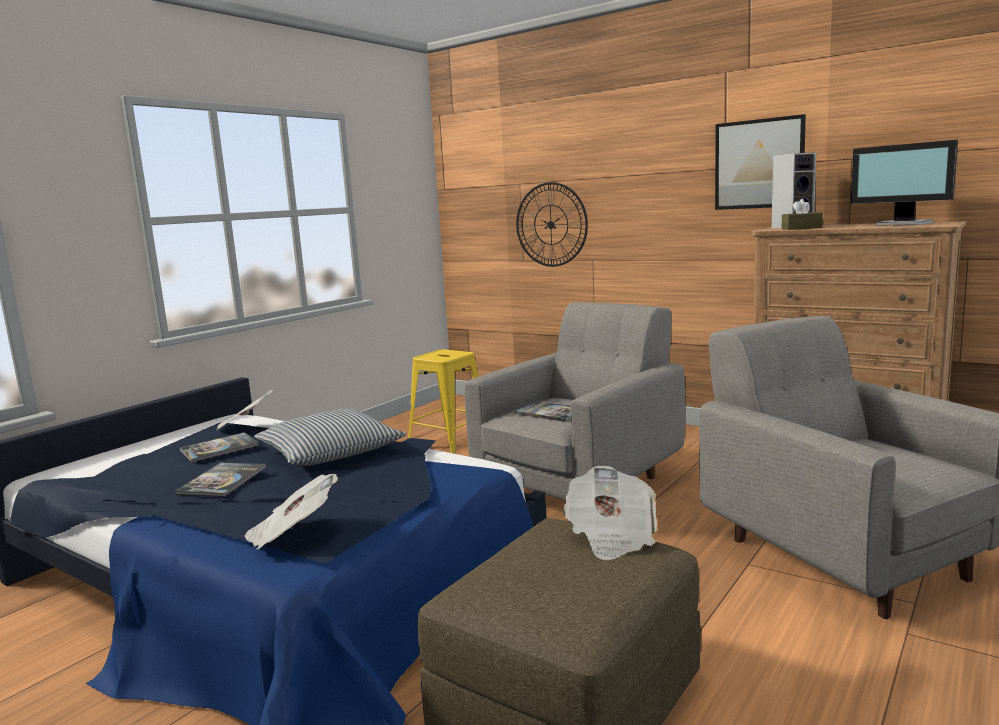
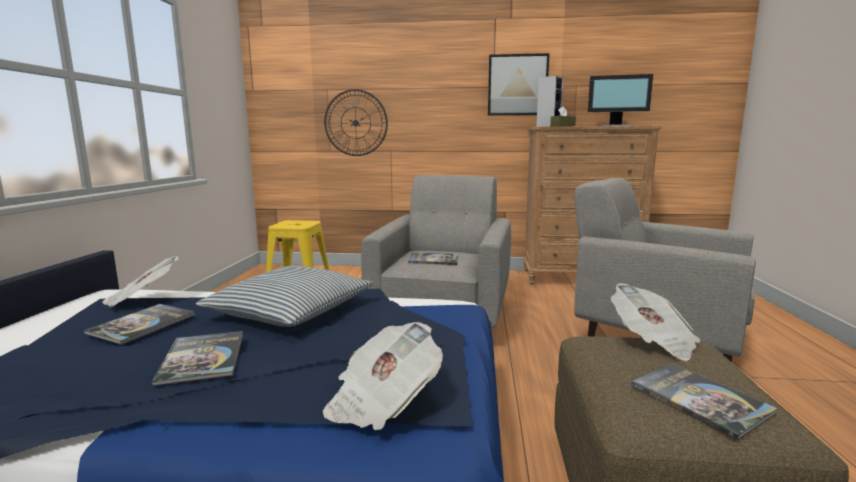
camera: 30 degrees left, 0 degrees up
none -> book [631,363,778,440]

